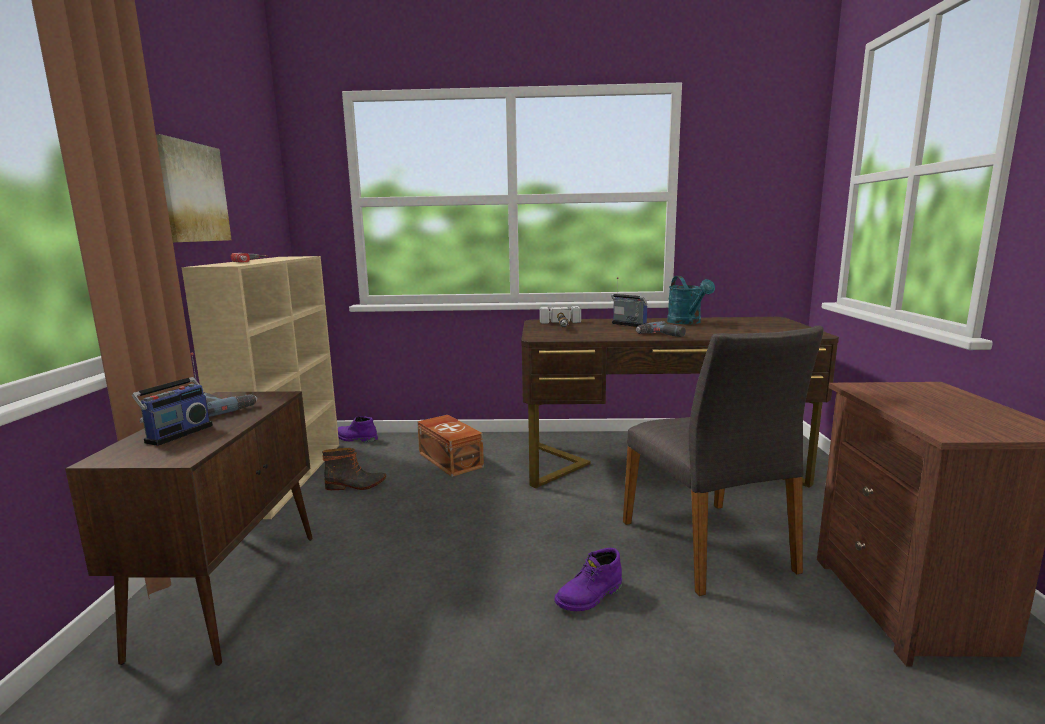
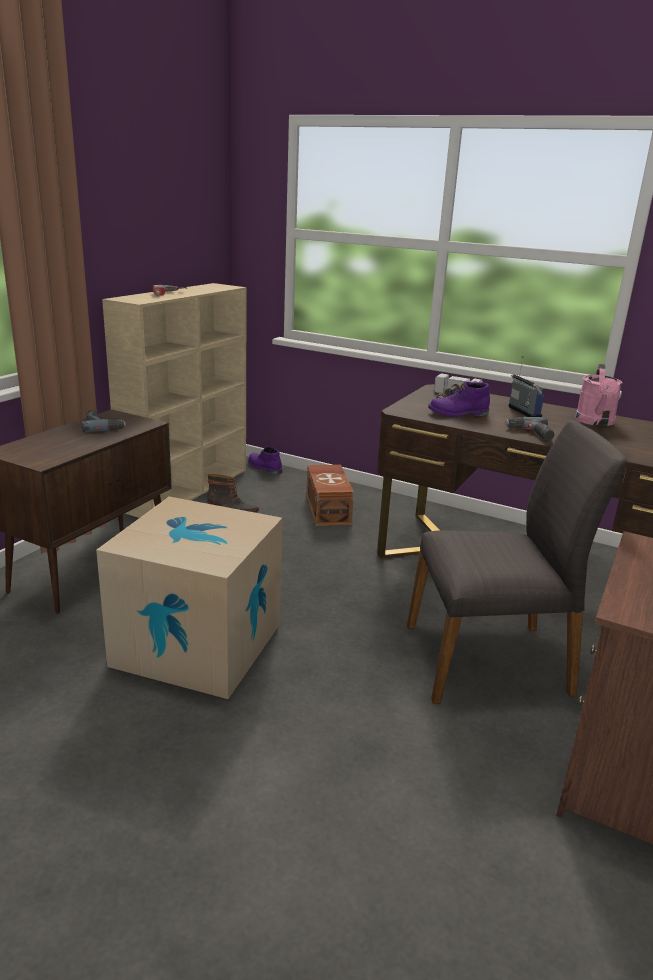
camera: 25 degrees right, 10 degrees up
radio [132,353,213,446] -> none
picture [156,134,232,242] -> none
purple boot [554,548,622,611] -> purple boot moved to [428,382,490,417]
grey chair [623,325,824,596] -> grey chair turned 105 degrees counterclockwise [407,420,627,704]
turquoise watering can [667,276,715,324] -> pink watering can [575,364,623,426]
none -> cardboard box [96,497,282,699]

